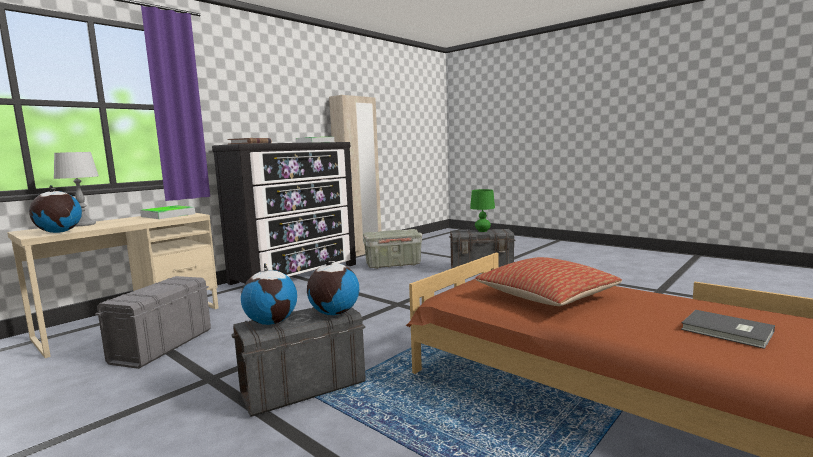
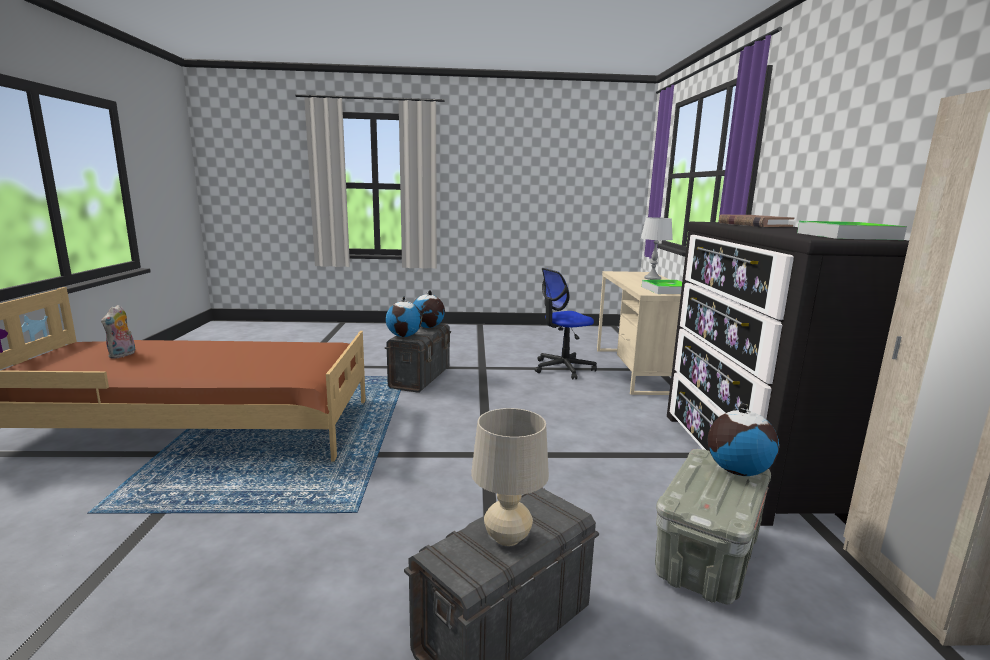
camera: 135 degrees right, 5 degrees up
globe [29,185,82,233] -> globe moved to [708,403,779,476]
grey storage box [95,276,211,369] -> office chair [535,268,597,380]
green table lamp [470,189,495,232] -> beige table lamp [471,408,549,546]
pillow [475,257,622,306] -> none
grey book [681,310,775,349] -> plush toy [101,305,135,358]

